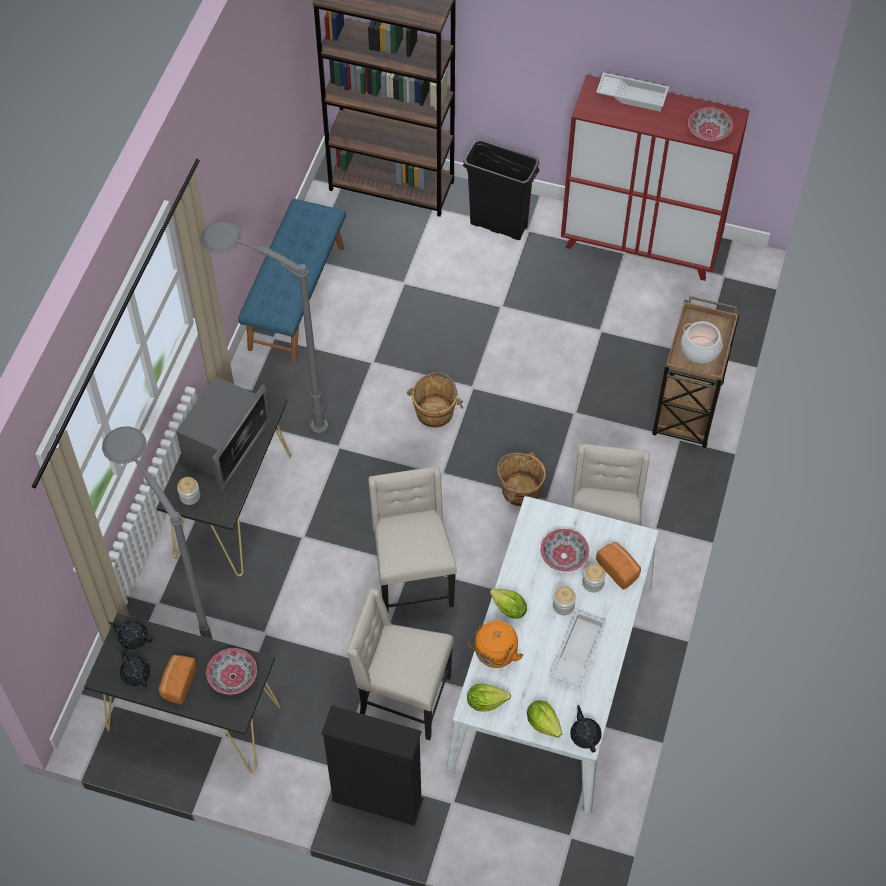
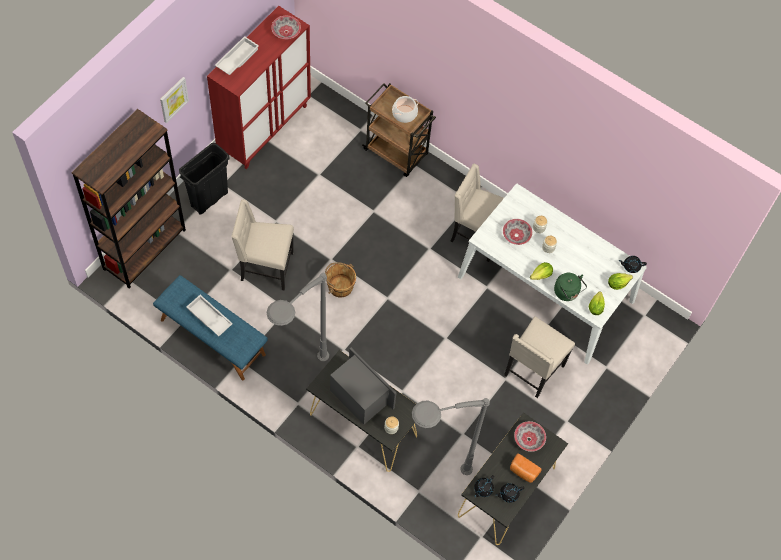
camera: 75 degrees left, 5 degrees up
black bookcase [321,705,423,826] -> none
beige chair [369,466,457,613] -> beige chair moved to [231,199,294,291]
orange kettle [468,620,523,668] -> green kettle [554,273,587,301]
brown bucket [497,452,546,506] -> none
white tray [549,611,607,688] -> white tray moved to [187,295,233,336]
bread [596,542,641,590] -> none
none -> picture [160,77,189,123]

